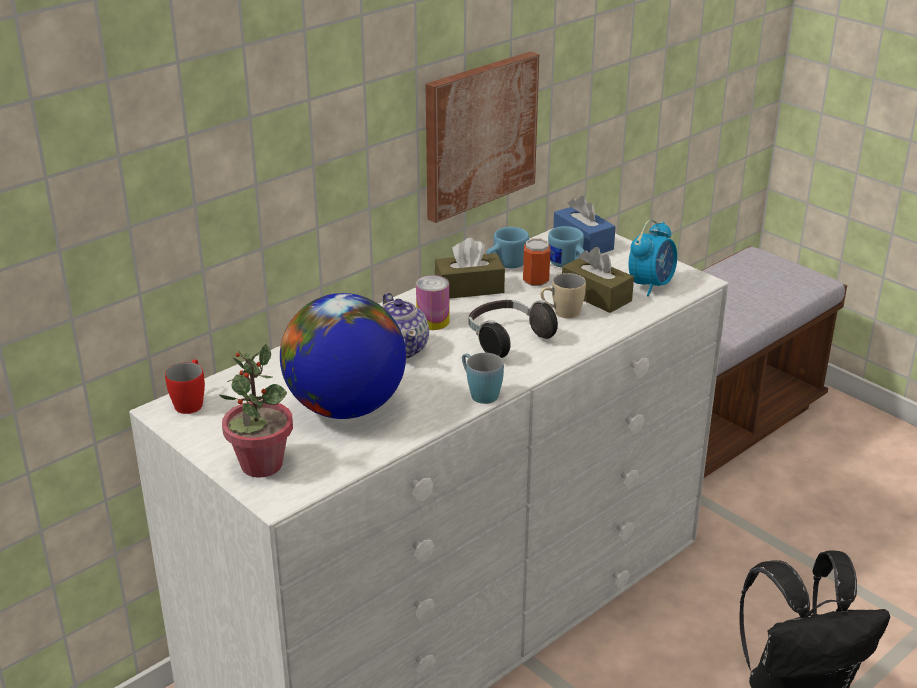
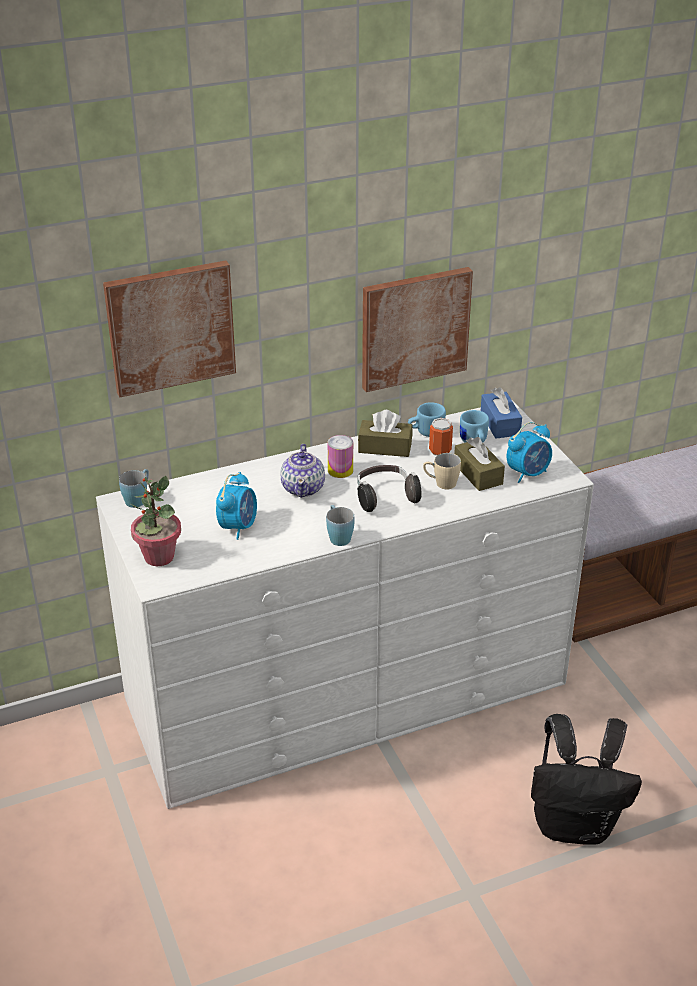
camera: 20 degrees right, 5 degrees up
red mug [165,360,205,414] -> blue mug [119,469,149,508]
globe [280,293,406,419] -> alarm clock [216,472,257,540]
none -> picture [103,261,236,397]

